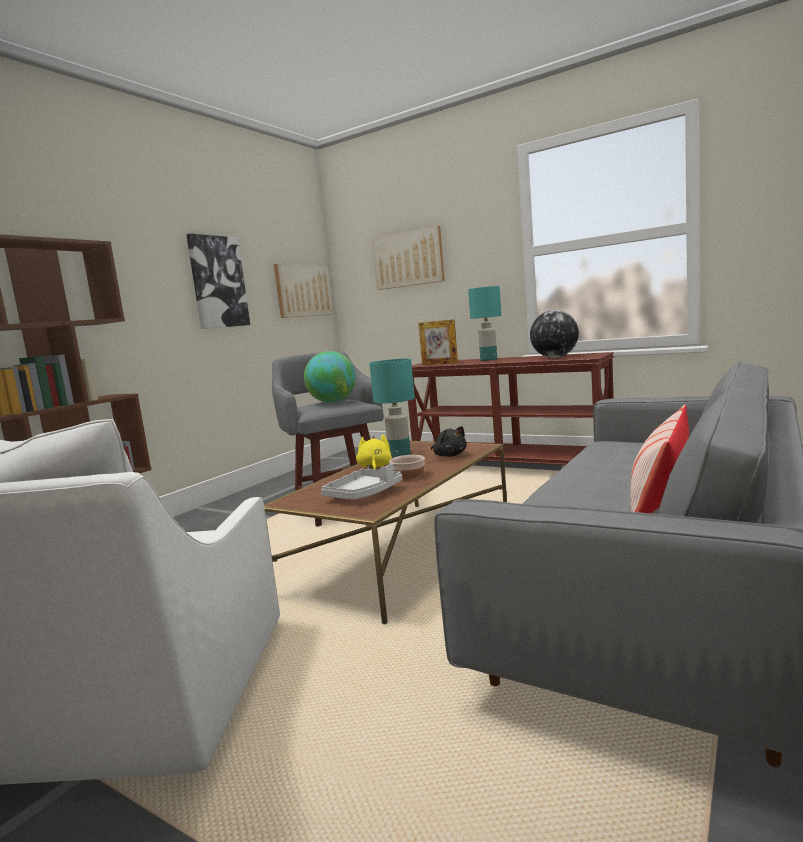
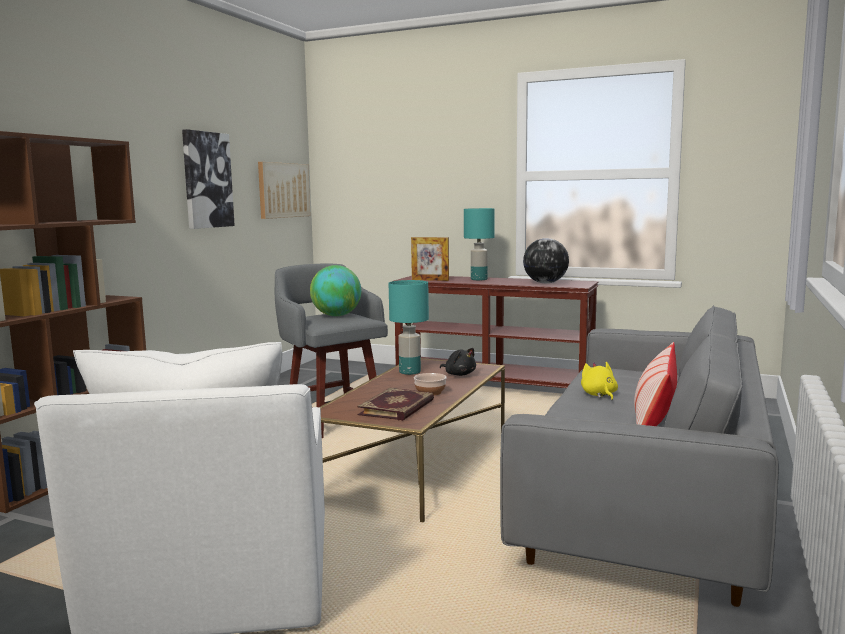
camera: 10 degrees left, 0 degrees up
grey tray [321,463,402,500] -> book [357,388,434,421]
yellow plush toy [356,434,392,470] -> yellow plush toy moved to [581,362,618,400]
picture [372,226,445,290] -> none

